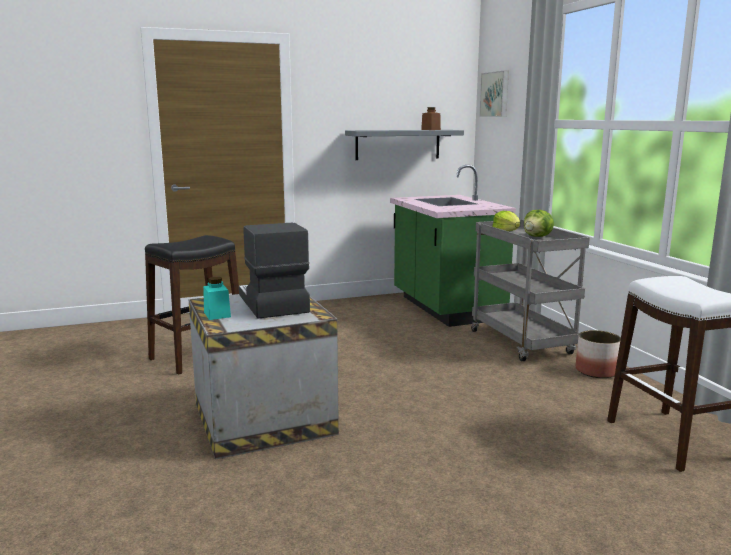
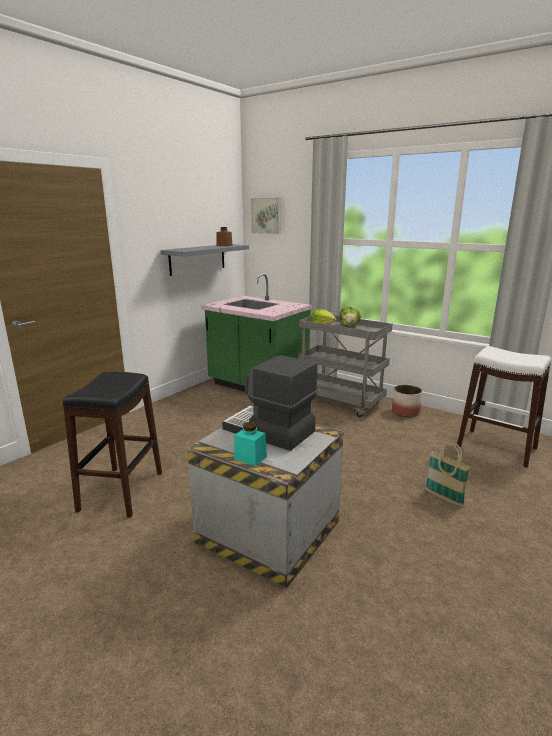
camera: 35 degrees left, 5 degrees up
none -> basket [425,441,470,506]

